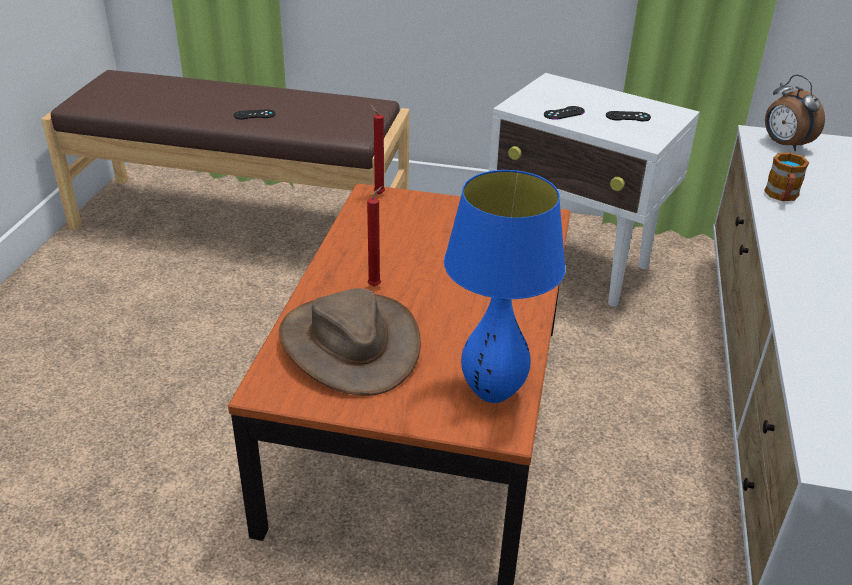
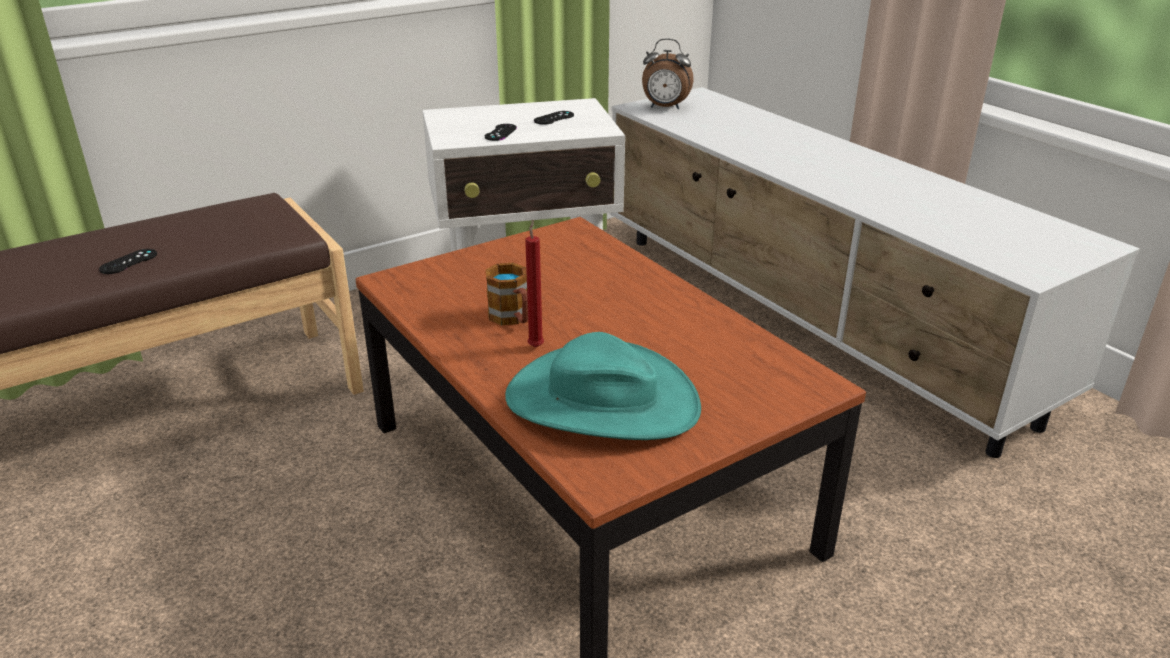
camera: 45 degrees left, 5 degrees down
brown hat [279,288,421,395] -> turquoise hat [505,332,701,440]
red candle [370,104,385,194] -> none
blue table lamp [444,170,566,403] -> none
mug [764,153,809,201] -> mug moved to [485,263,528,325]

